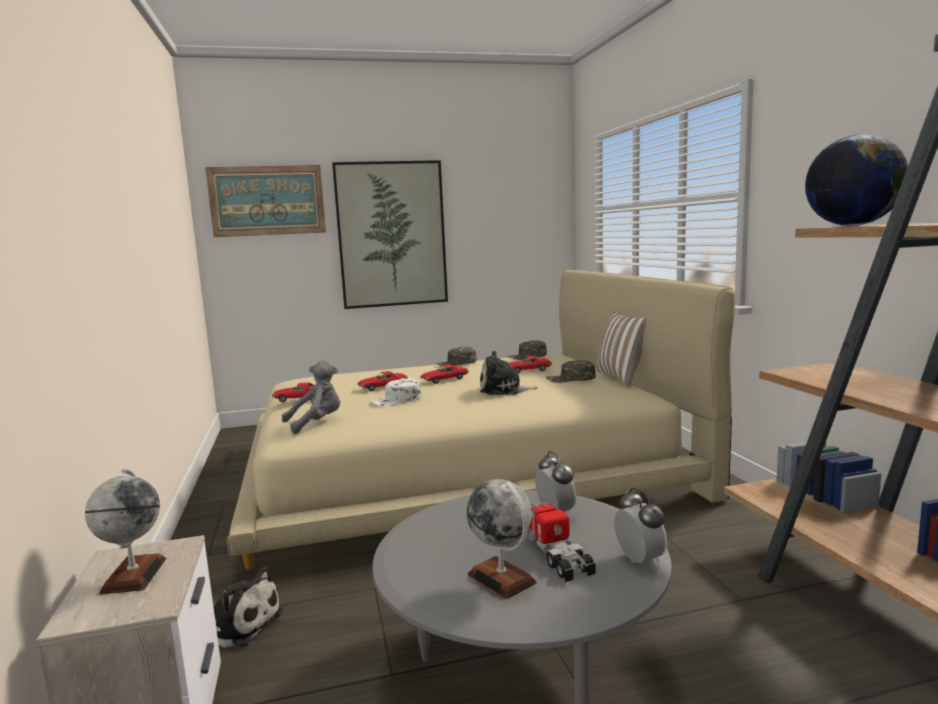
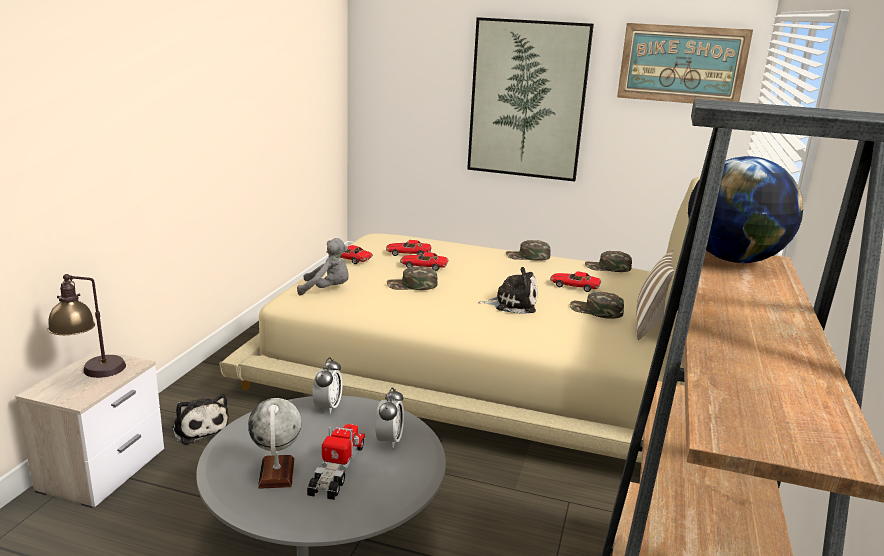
camera: 30 degrees right, 10 degrees up
globe [85,469,166,594] -> table lamp [47,274,126,378]
picture [205,165,326,237] -> picture moved to [617,23,753,104]
white cap [370,378,422,406] -> green cap [387,266,438,290]
toy car [420,364,469,384] -> toy car moved to [386,240,431,256]
plush toy [480,351,538,395] -> plush toy turned 150 degrees clockwise [478,267,538,314]
alarm clock [614,488,667,566] -> alarm clock moved to [312,357,342,414]

